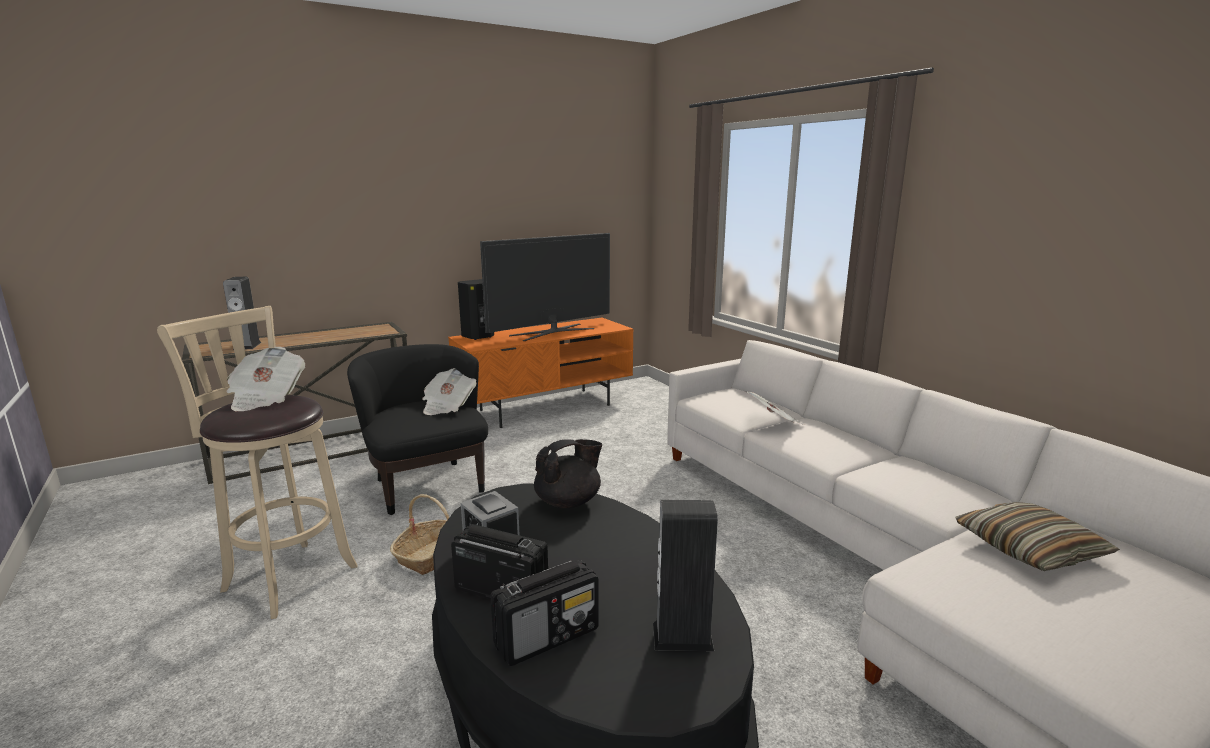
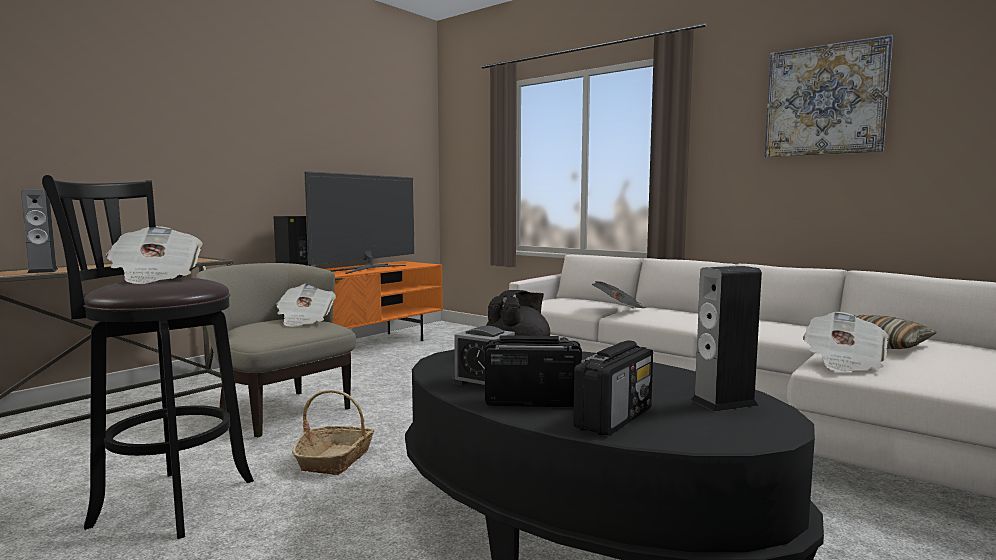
camera: 20 degrees left, 10 degrees down
beige stool [157,306,357,619] -> black stool [42,175,254,539]
black armchair [347,344,488,515] -> beige armchair [195,263,356,437]
none -> picture [765,35,893,157]
none -> newspaper [803,312,889,372]

